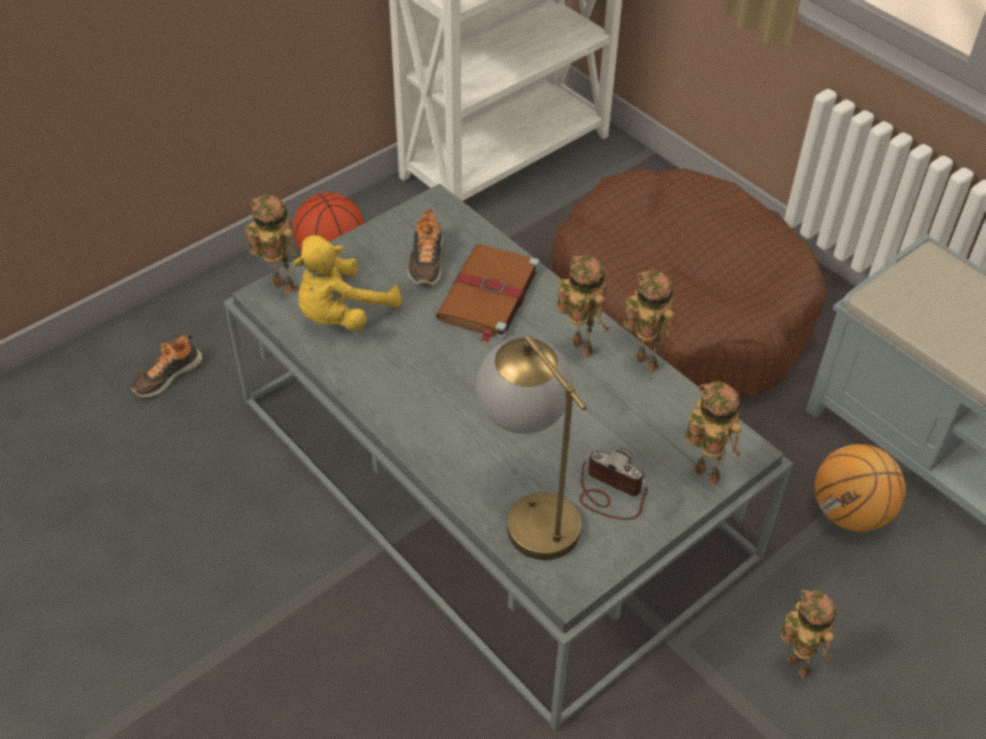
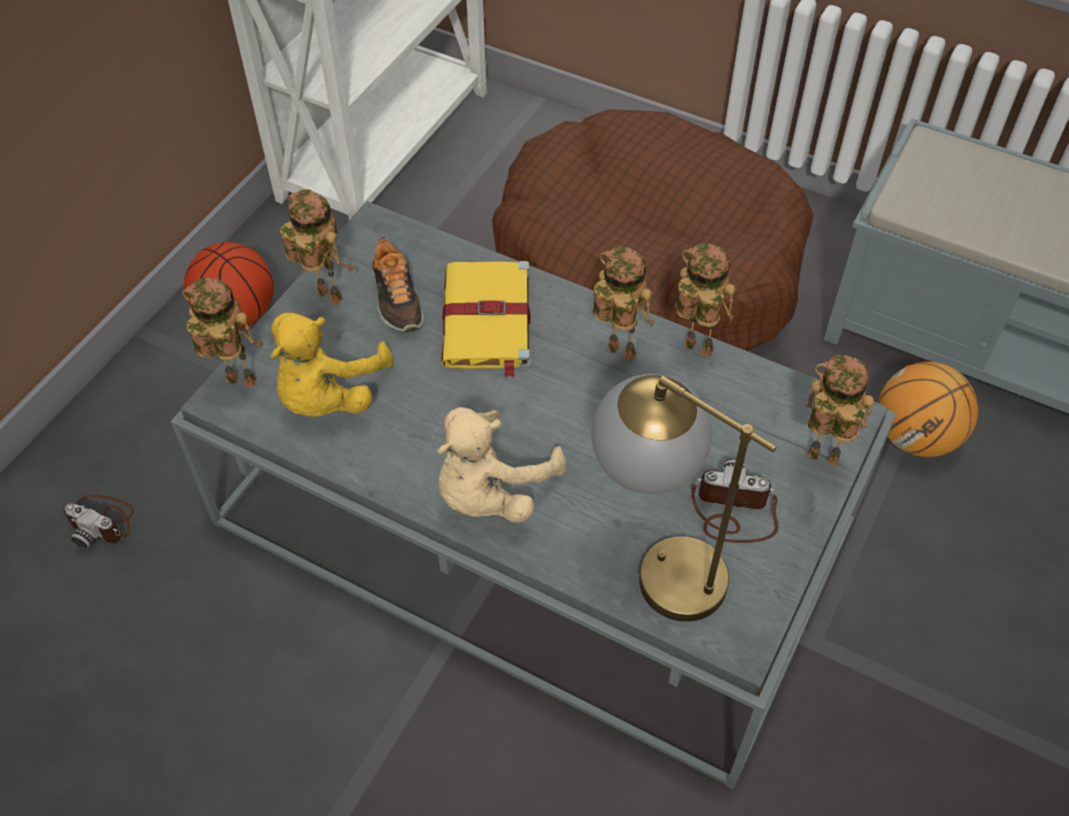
camera: 20 degrees left, 5 degrees up
shoe [131,335,203,397] -> camera [64,495,134,549]
brown book [436,244,539,343] -> yellow book [441,261,531,378]
toy robot [780,590,837,678] -> toy robot moved to [280,189,354,305]
none -> beige plush toy [437,407,566,523]

